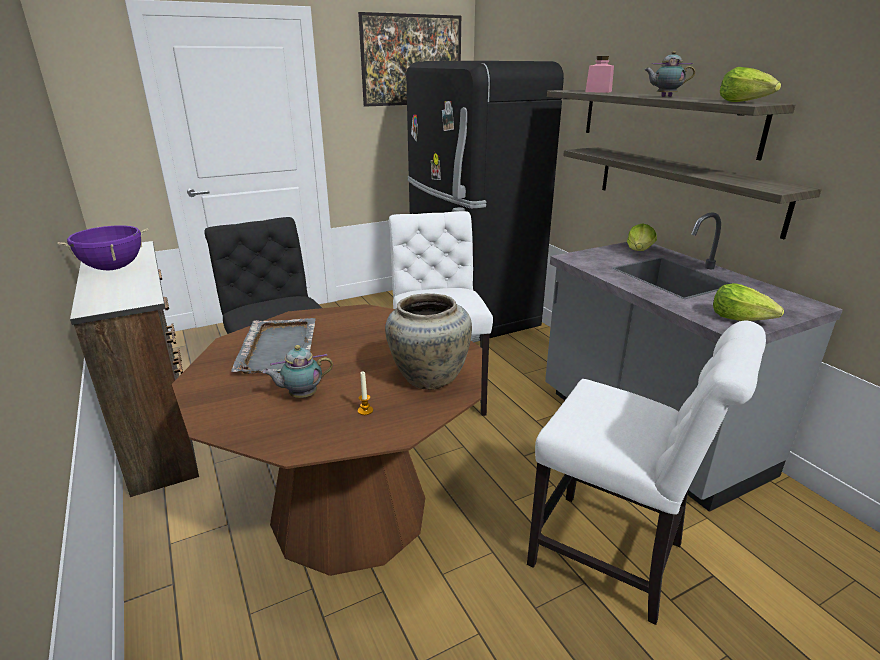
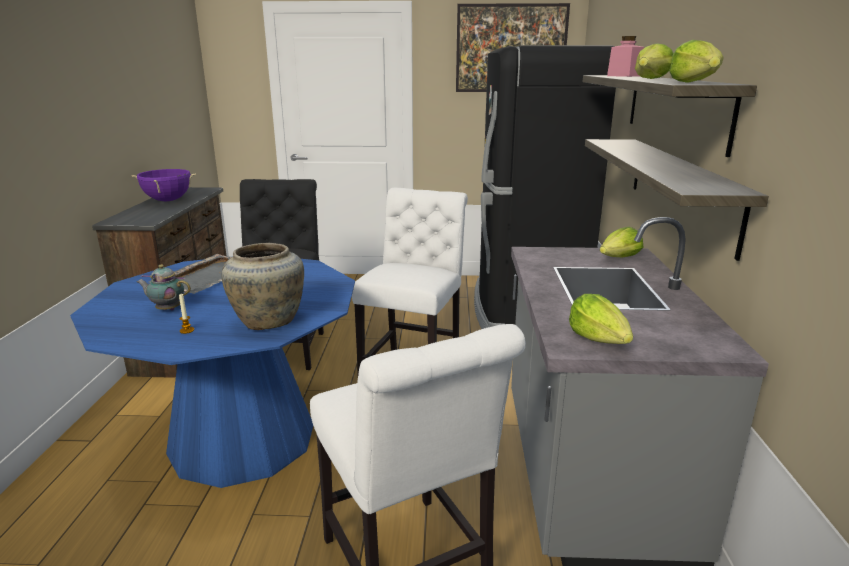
camera: 30 degrees right, 5 degrees down
brown dining table [172,304,482,576] -> blue dining table [70,259,355,488]
teapot [644,51,695,97] -> lettuce [635,43,674,79]

